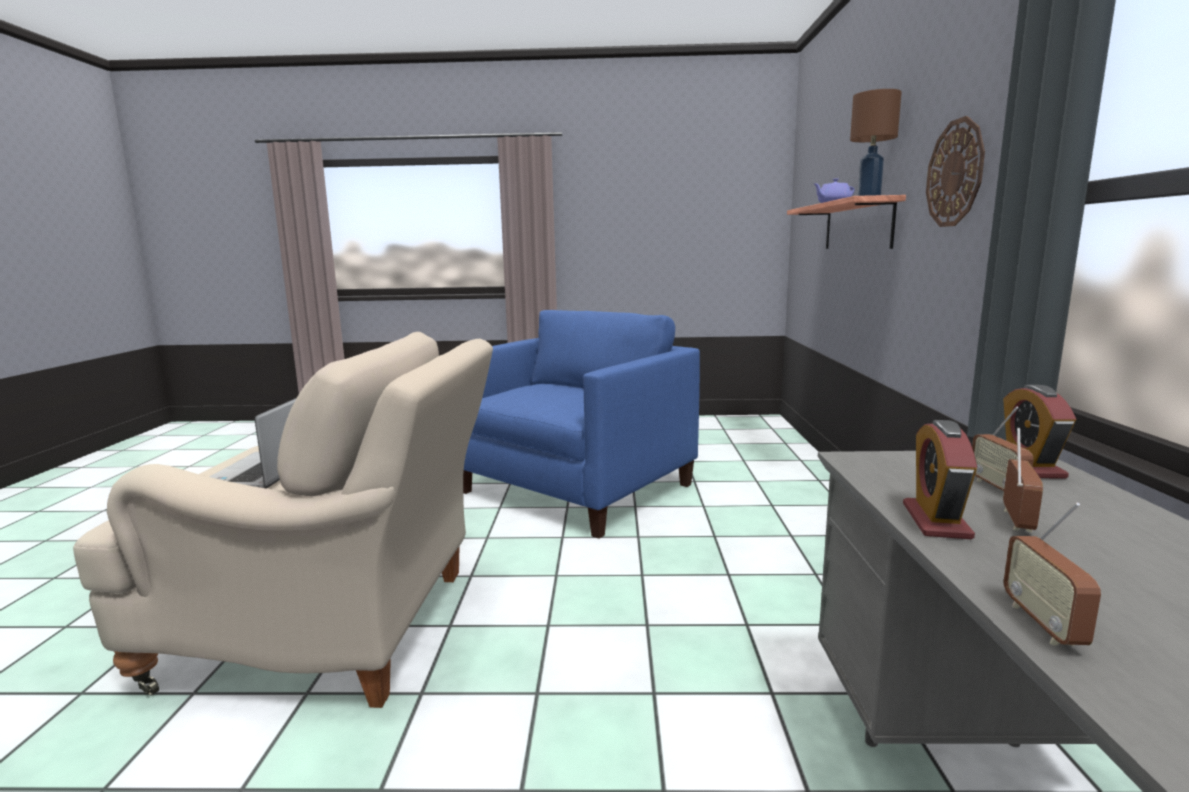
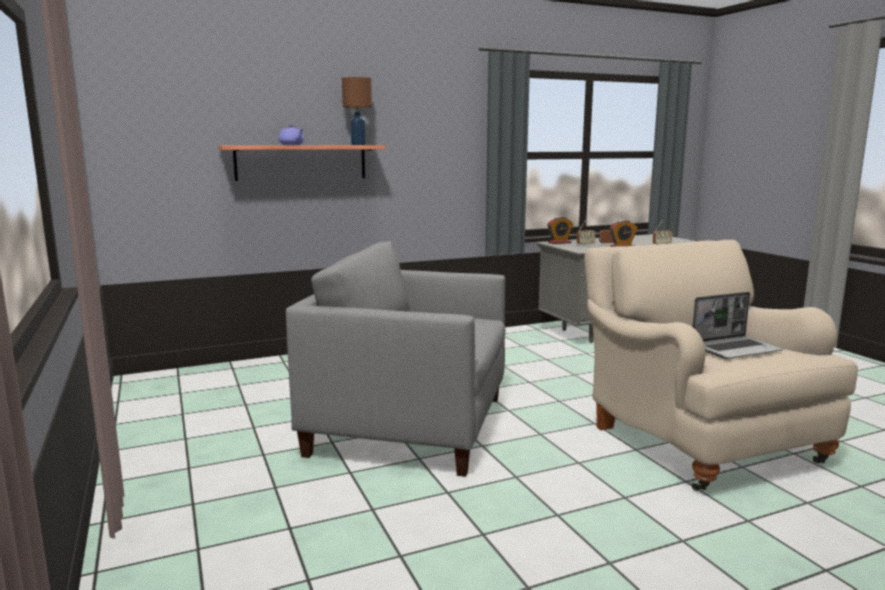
camera: 115 degrees left, 0 degrees up
blue armchair [463,310,700,539] -> grey armchair [286,241,505,477]
wall clock [926,116,985,227] -> none

